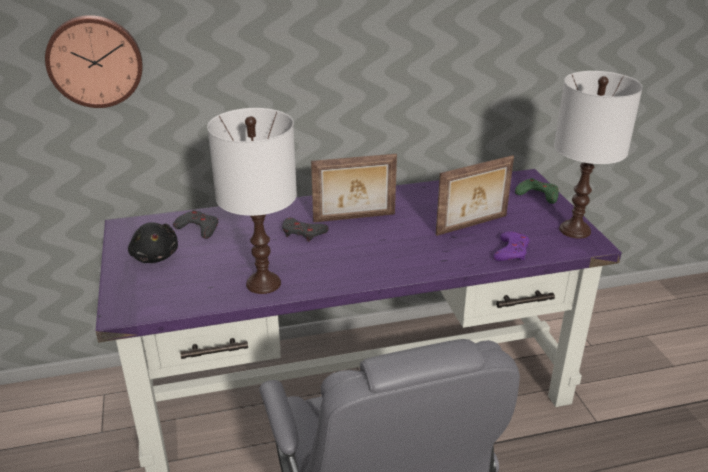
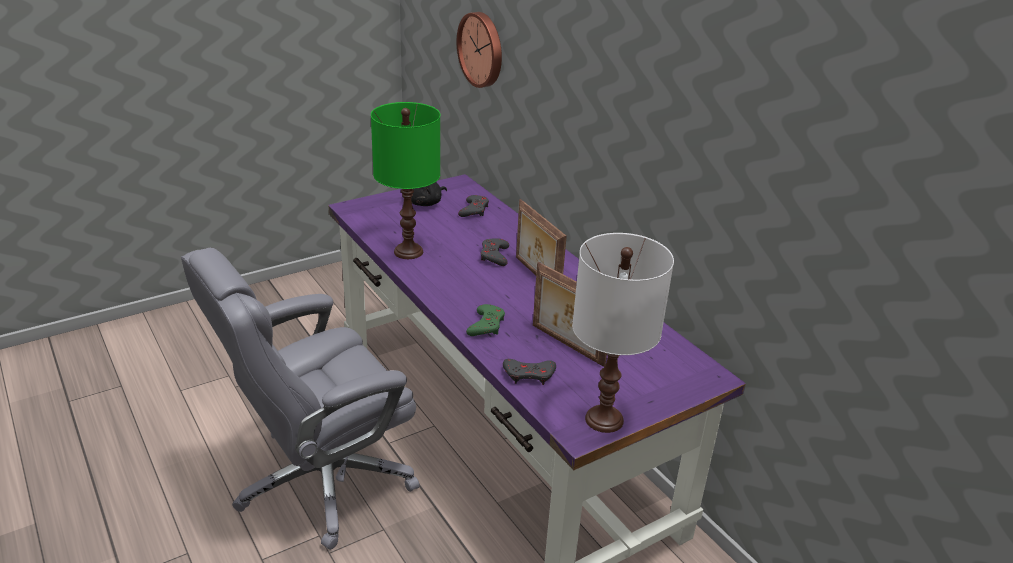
camera: 70 degrees right, 0 degrees up
white table lamp [207,108,297,294] -> green table lamp [371,102,440,259]
purple game controller [493,231,530,261] -> grey game controller [503,359,556,385]
green game controller [515,178,559,204] -> green game controller moved to [466,304,505,336]

